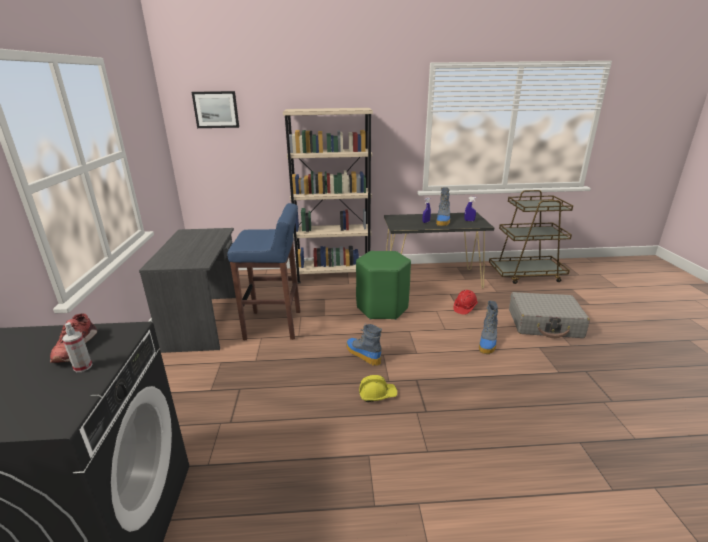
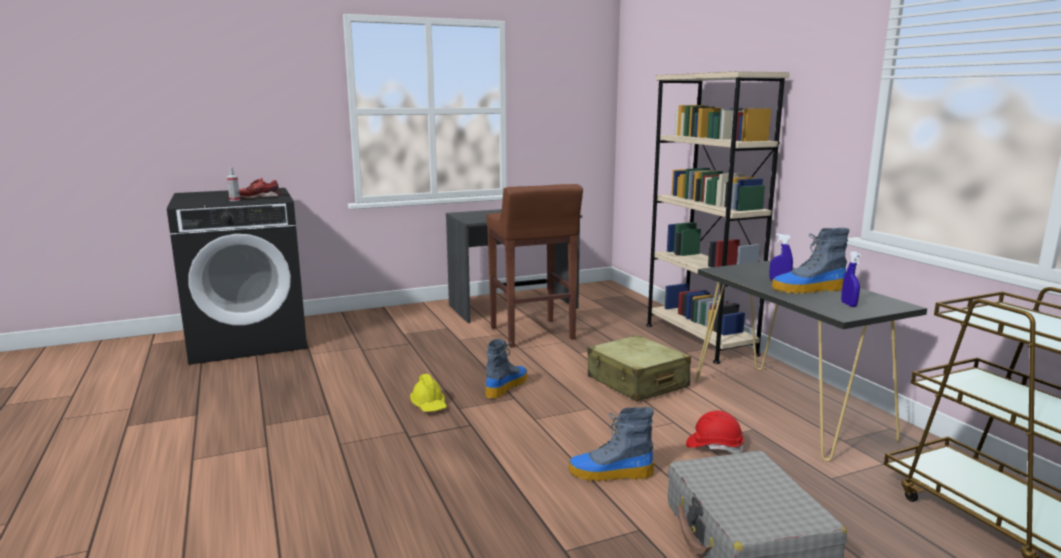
camera: 70 degrees right, 10 degrees down
picture [191,91,239,128] -> none
blue stool [227,203,300,340] -> brown stool [486,184,583,348]
green stool [356,251,411,320] -> beige suitcase [587,335,691,402]

